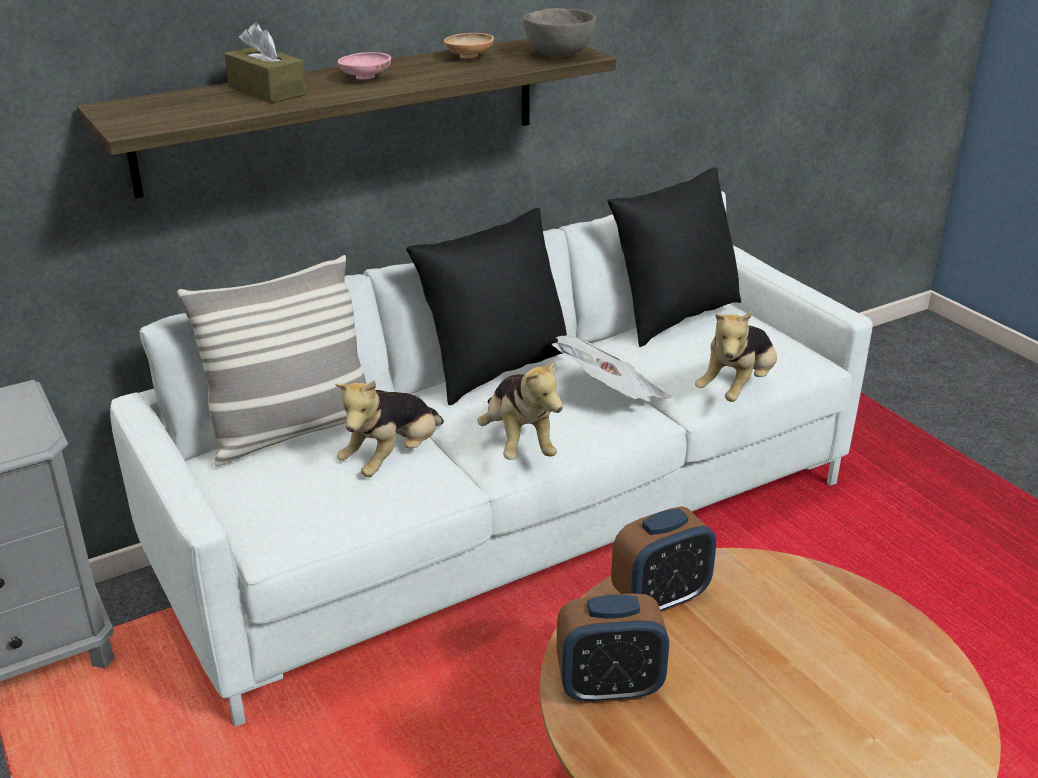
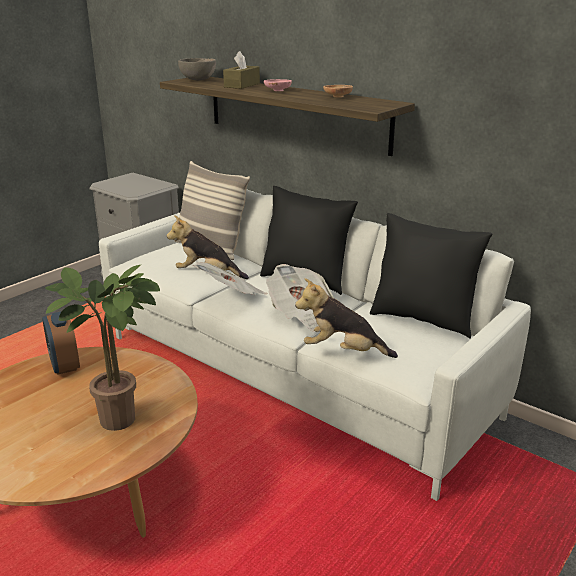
camera: 70 degrees right, 5 degrees down
plush toy [477,355,563,460] -> newspaper [193,262,268,295]
grey bowl [523,8,596,57] -> grey bowl moved to [178,58,216,81]
alarm clock [611,506,716,612] -> none
none -> potted plant [45,265,160,431]

